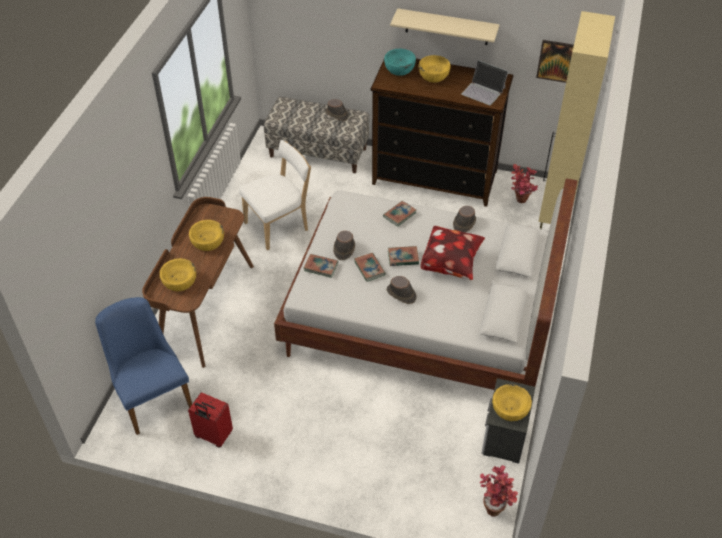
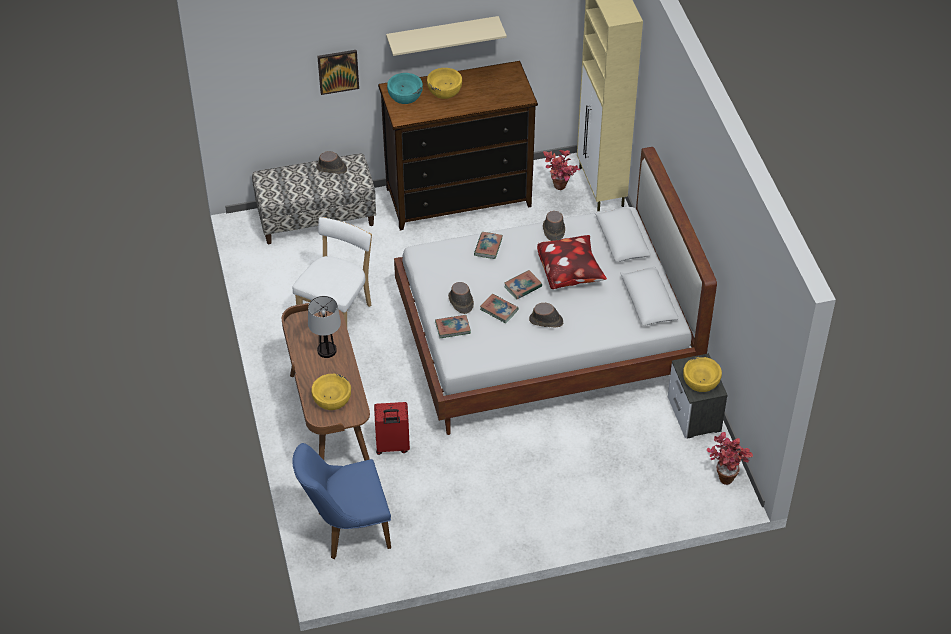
camera: 30 degrees left, 0 degrees up
blue chair [95,297,192,435] -> blue chair turned 45 degrees counterclockwise [292,443,391,559]
red suitcase [188,392,233,448] -> red suitcase moved to [374,402,410,455]
yellow bowl [189,220,224,251] -> table lamp [308,296,341,358]
laptop [461,60,508,105] -> none
picture [536,40,574,83] -> picture moved to [317,50,359,95]

